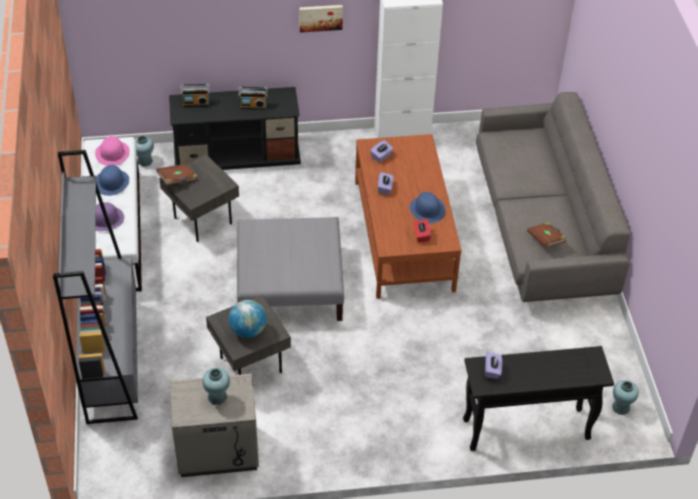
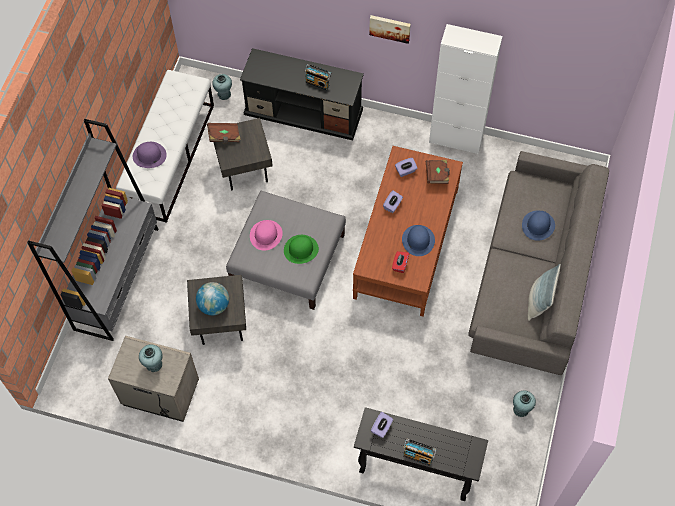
camera: 25 degrees right, 15 degrees up
pink hat [95,136,130,166] -> pink hat moved to [250,220,283,251]
blue hat [96,165,129,196] -> blue hat moved to [522,210,555,241]
radio [181,84,210,107] -> radio moved to [403,439,437,466]
brown book [527,222,566,248] -> brown book moved to [426,160,450,184]
turquoise vase [612,380,639,415] -> turquoise vase moved to [513,391,536,417]
none -> green hat [284,235,319,264]
none -> pillow [528,264,561,321]

